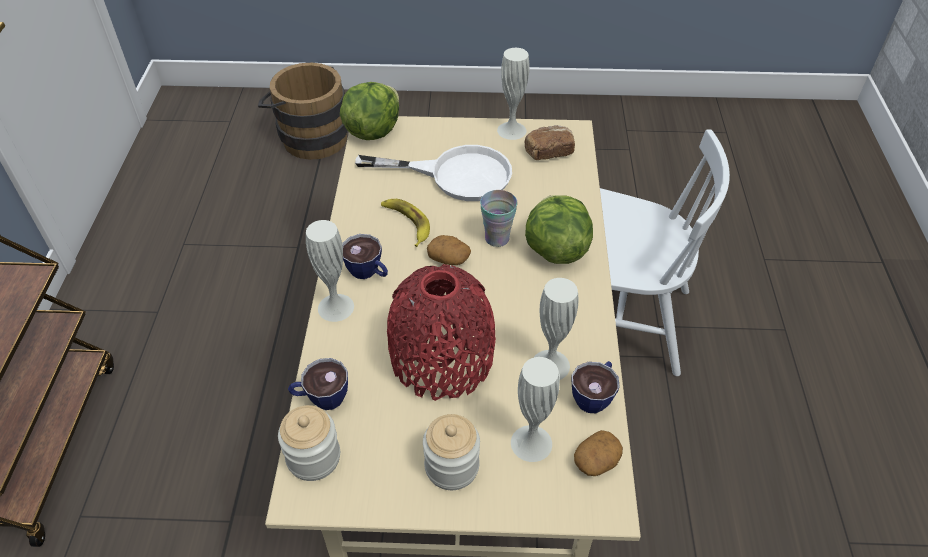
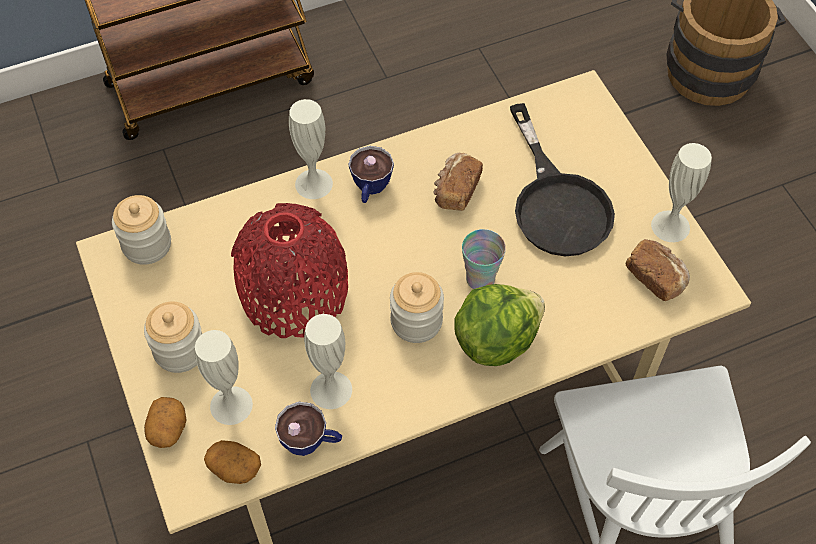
camera: 65 degrees right, 10 degrees up
cup [288,358,348,410] -> none
lettuce [340,82,399,140] -> none
white frying pan [355,145,512,201] -> black frying pan [510,103,615,256]
banana [381,199,430,247] -> bread [434,153,483,211]
potato [427,235,471,265] -> potato moved to [144,397,187,448]
none -> jar [390,272,444,343]

